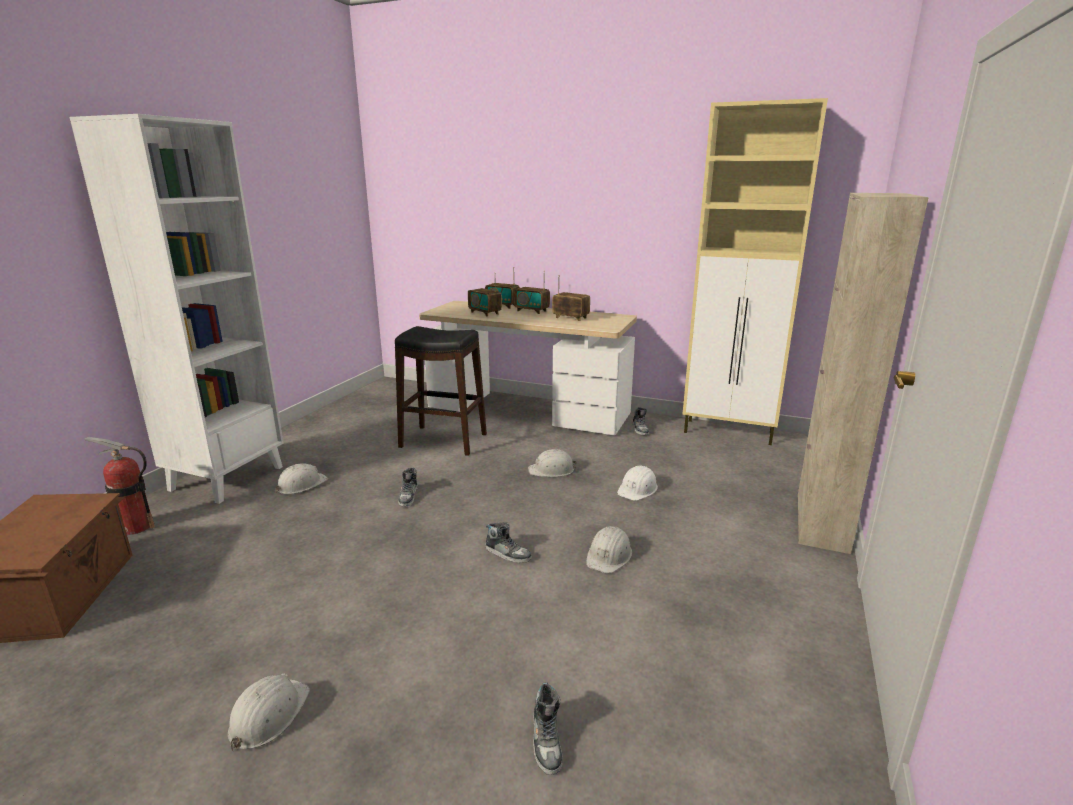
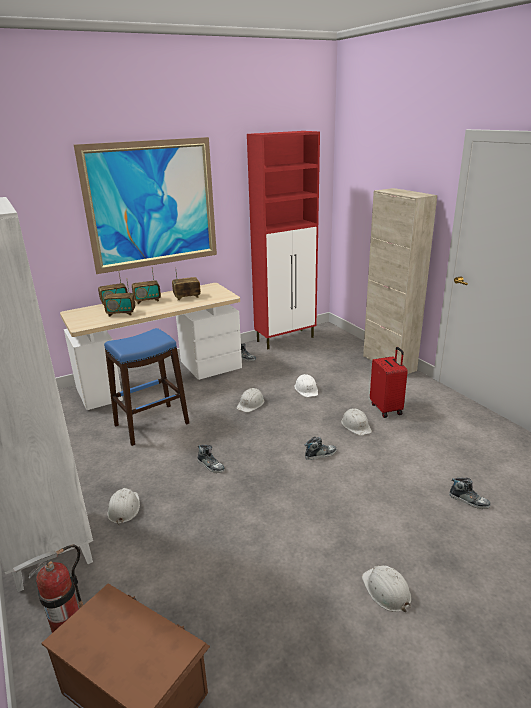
camera: 50 degrees left, 5 degrees up
black stool [395,326,487,456] -> blue stool [104,328,189,446]
beige cabinet [682,98,828,445] -> red cabinet [247,131,320,349]
none -> picture [74,137,217,274]
none -> red suitcase [370,347,408,418]

